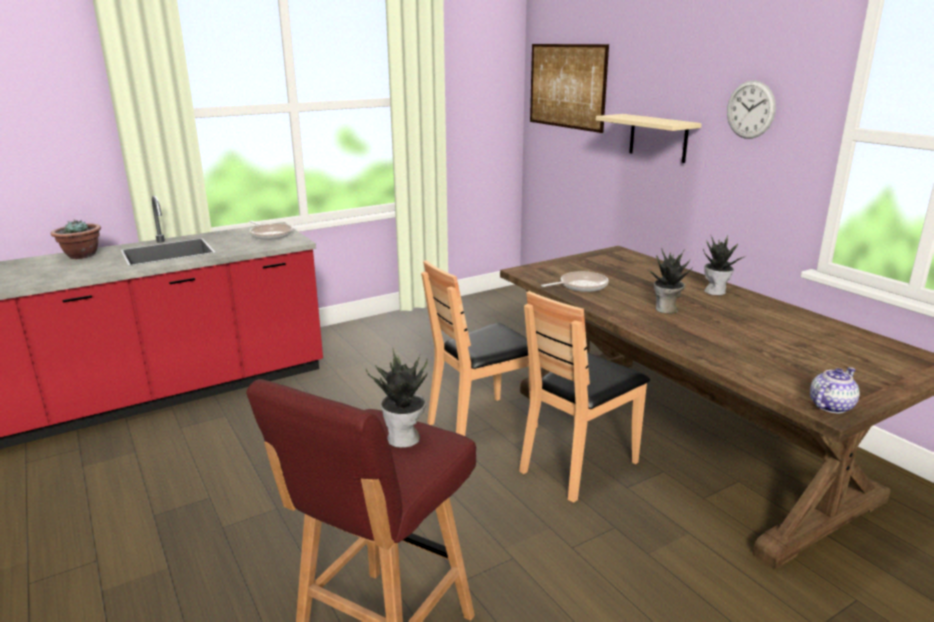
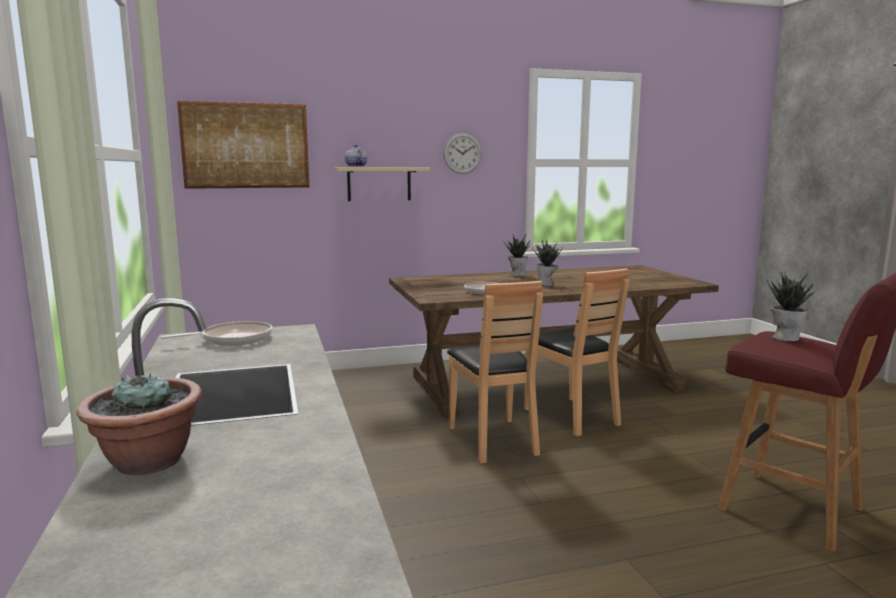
camera: 75 degrees left, 10 degrees down
teapot [810,367,859,413] -> teapot moved to [345,145,367,167]

